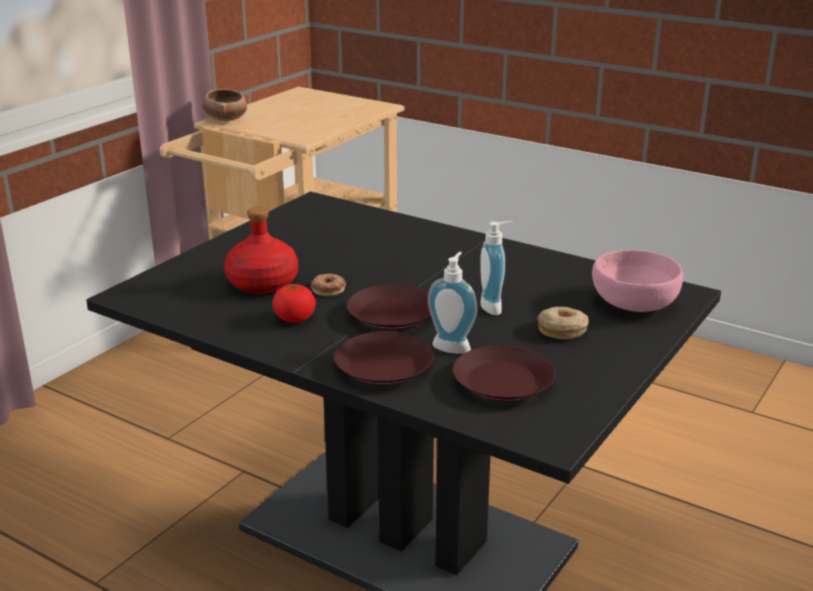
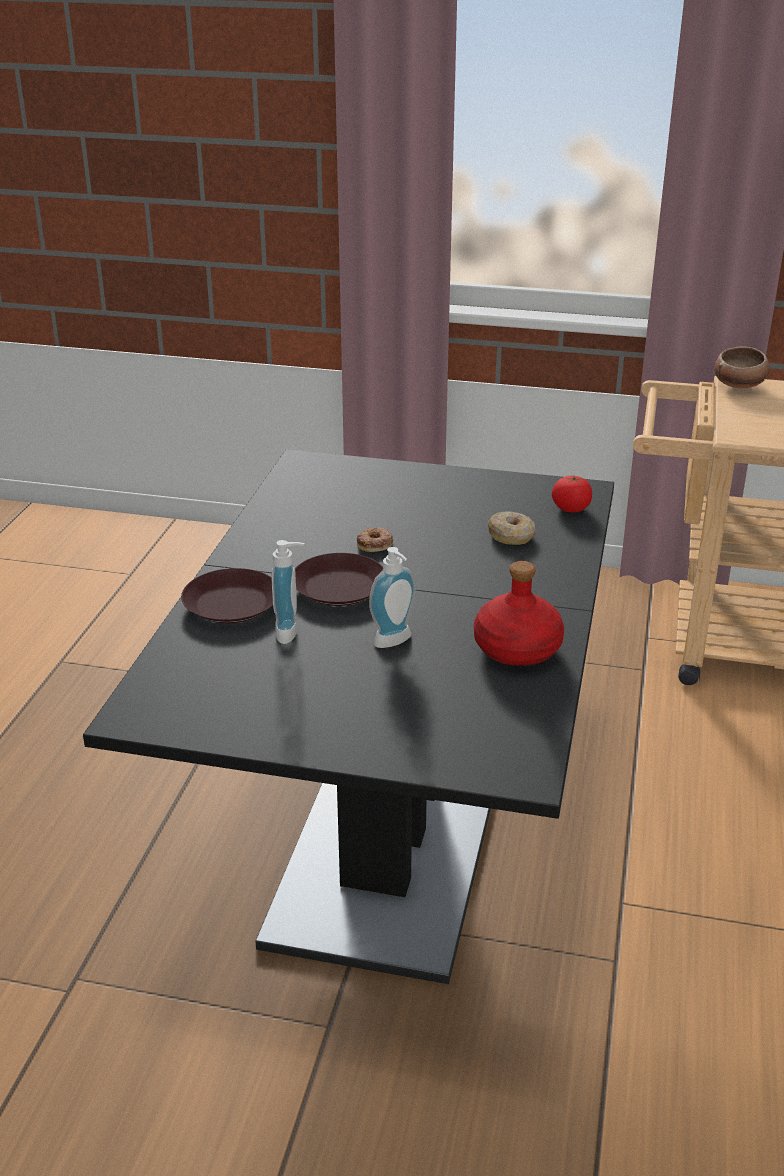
camera: 70 degrees right, 5 degrees up
red bottle [224,207,298,294] -> red bottle moved to [474,561,564,666]
tomato [272,283,316,323] -> tomato moved to [552,475,592,512]
brown plate [453,345,555,402] -> none
donut [537,307,589,339] -> donut moved to [488,511,536,545]
pink bowl [592,250,683,312] -> none

